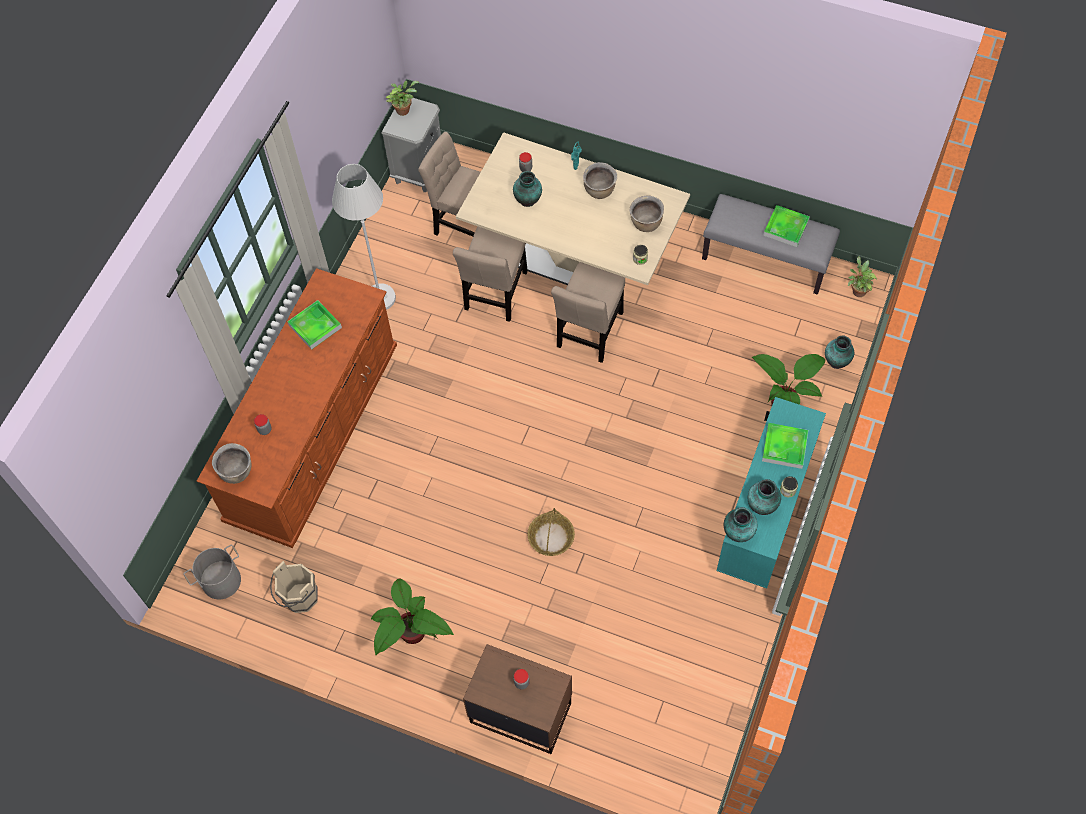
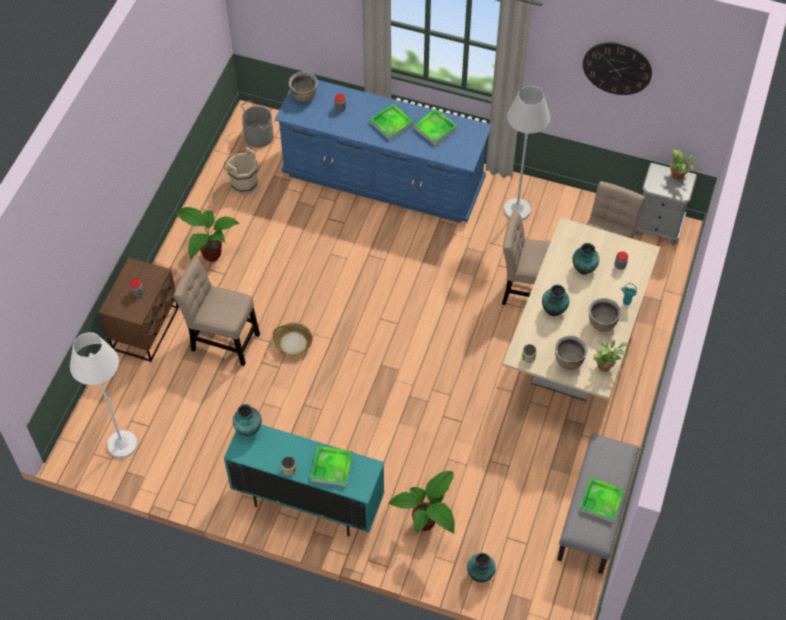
camera: 85 degrees right, 5 degrees down
brown dresser [197,268,397,548] -> blue dresser [274,80,492,223]
beige chair [551,262,625,363] -> beige chair moved to [173,258,260,366]
vase [748,479,781,515] -> vase moved to [542,285,569,316]
potted plant [848,256,877,297] -> potted plant moved to [593,340,629,372]
none -> white floor lamp [70,332,138,458]
none -> tray [370,104,413,141]
none -> wall clock [583,42,652,95]

